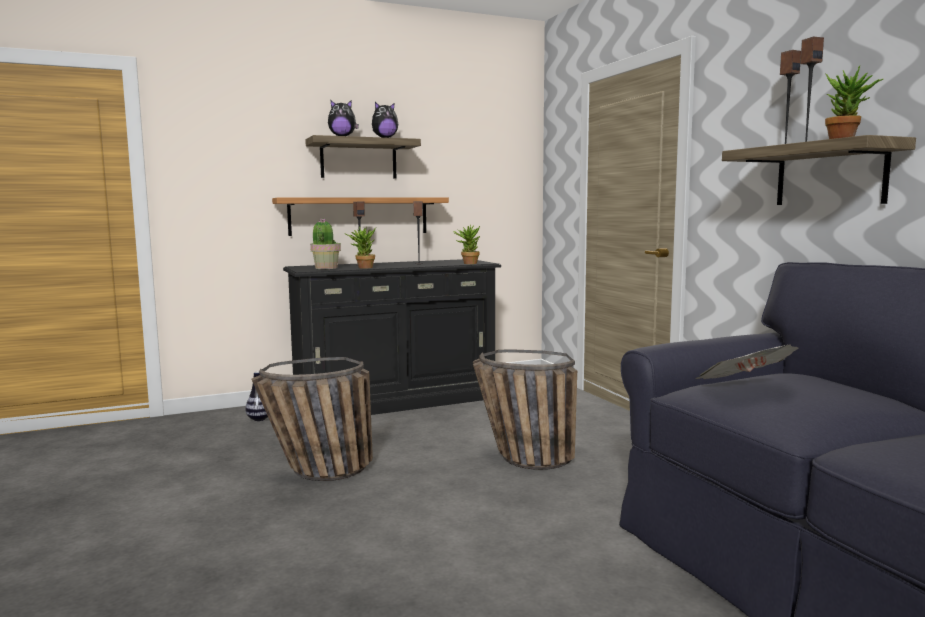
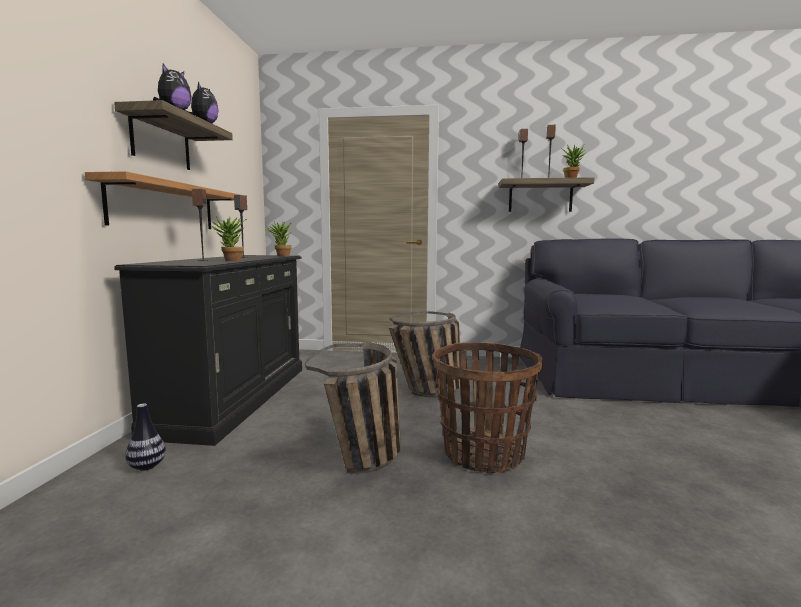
camera: 60 degrees left, 0 degrees up
potted plant [310,219,341,269] -> none
newspaper [695,344,799,379] -> none
none -> basket [433,342,543,473]

